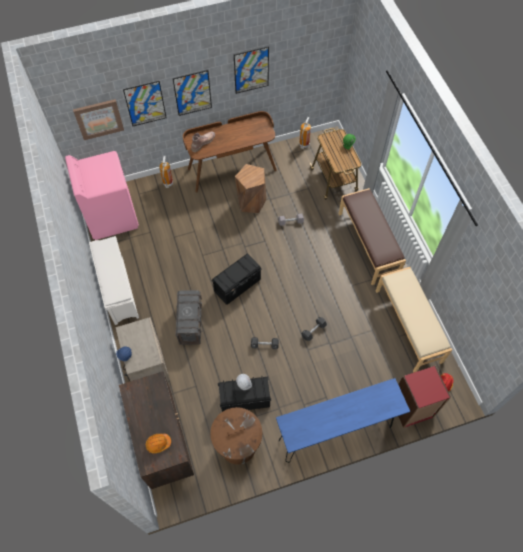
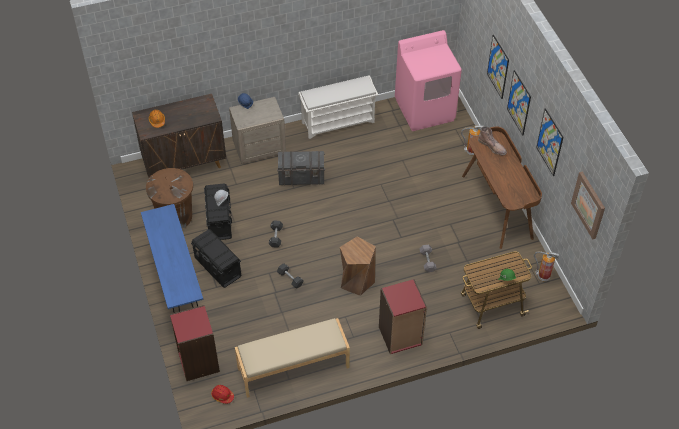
camera: 90 degrees right, 10 degrees down
picture [73,99,124,140] -> picture moved to [571,172,605,239]
black storage box [211,254,262,305] -> black storage box moved to [191,229,241,288]
brown stool [235,164,267,213] -> brown stool moved to [340,236,376,296]
brown bench [339,188,406,285] -> red bookcase [379,279,427,354]

